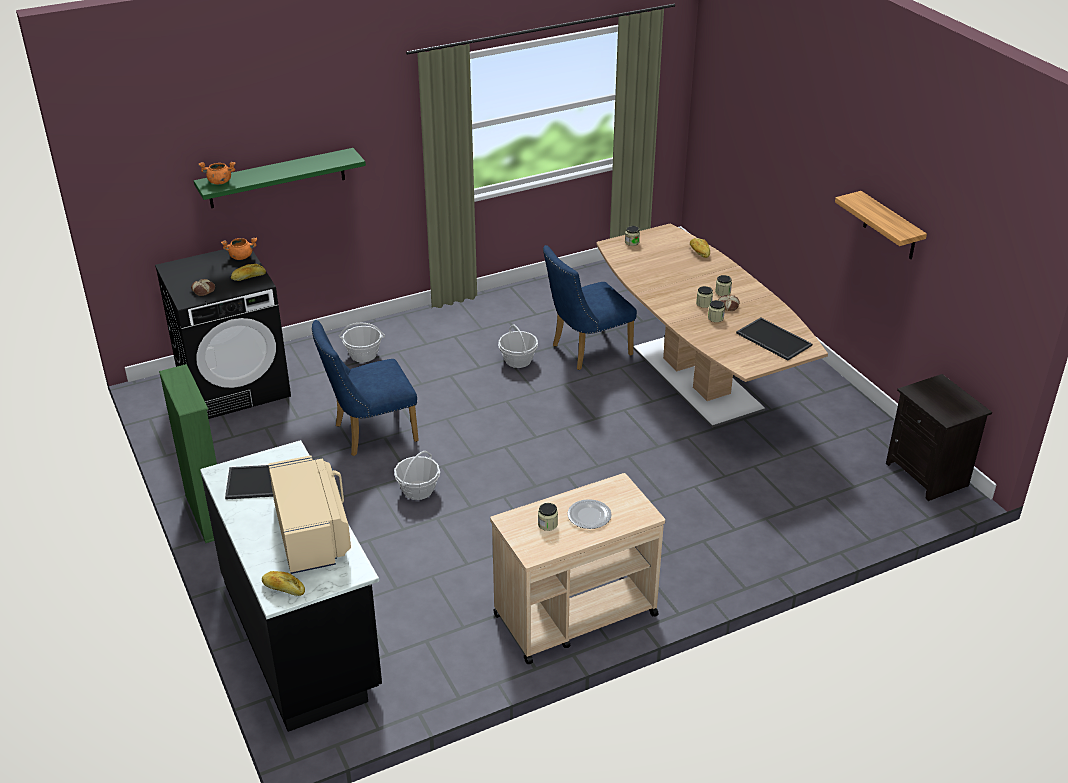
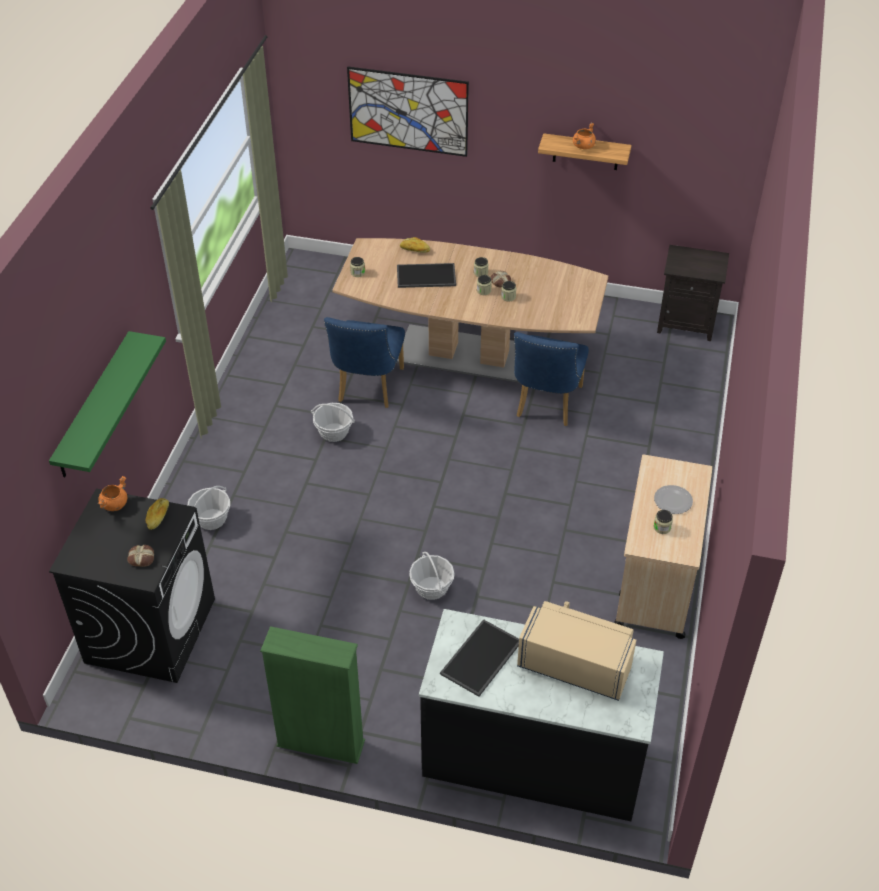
camera: 50 degrees left, 10 degrees up
orange cooking pot [198,162,236,184] -> orange cooking pot moved to [573,123,596,149]
bread [262,571,305,596] -> none
blue chair [312,320,419,456] -> blue chair moved to [514,332,589,426]
tray [736,317,812,361] -> tray moved to [397,263,456,288]
none -> picture [347,66,469,157]

